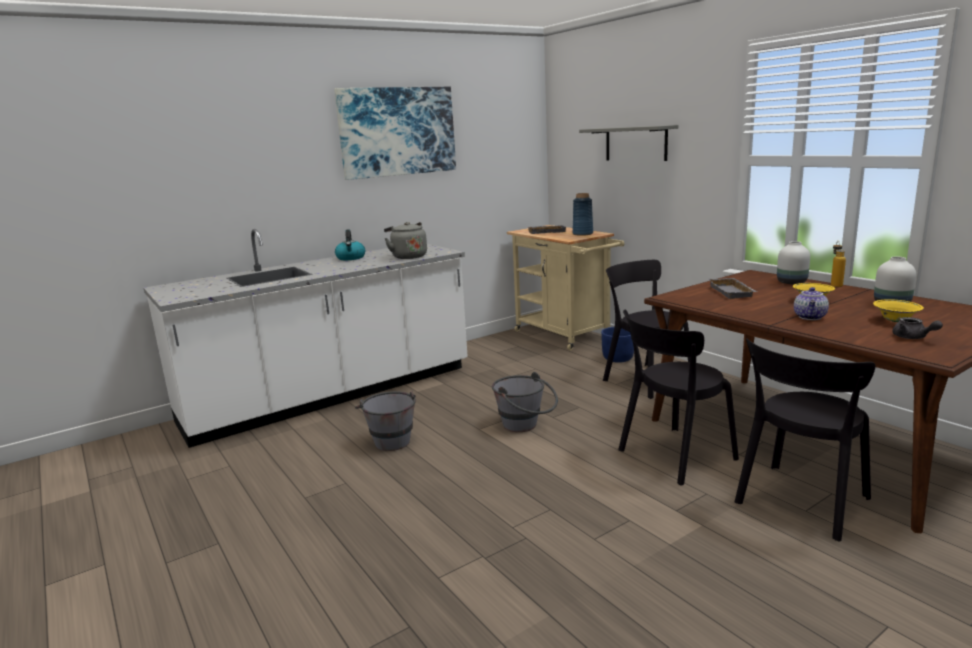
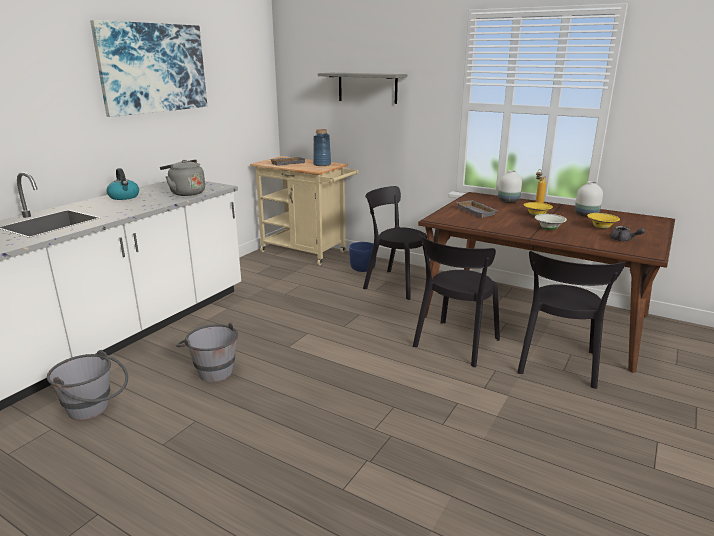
camera: 25 degrees left, 5 degrees up
grey bucket [492,372,558,432] -> grey bucket moved to [47,350,128,421]
teapot [794,287,829,320] -> white bowl [535,214,567,230]

